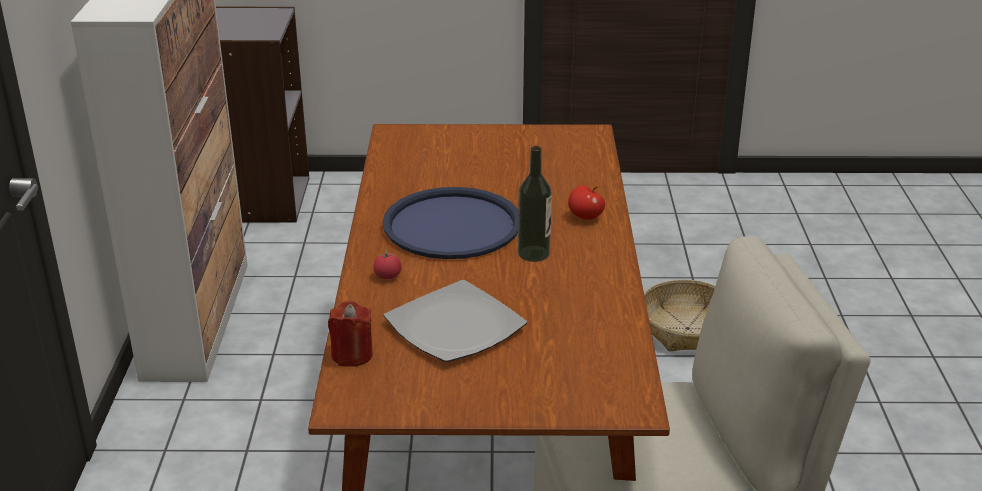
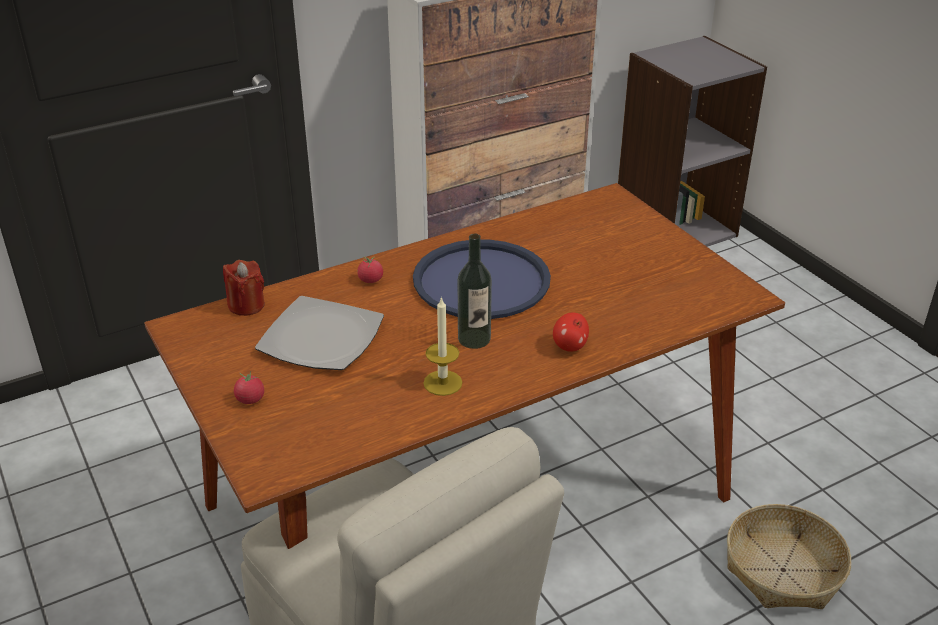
camera: 60 degrees right, 5 degrees up
none -> tomato [234,371,264,404]
none -> candle [423,297,462,396]

